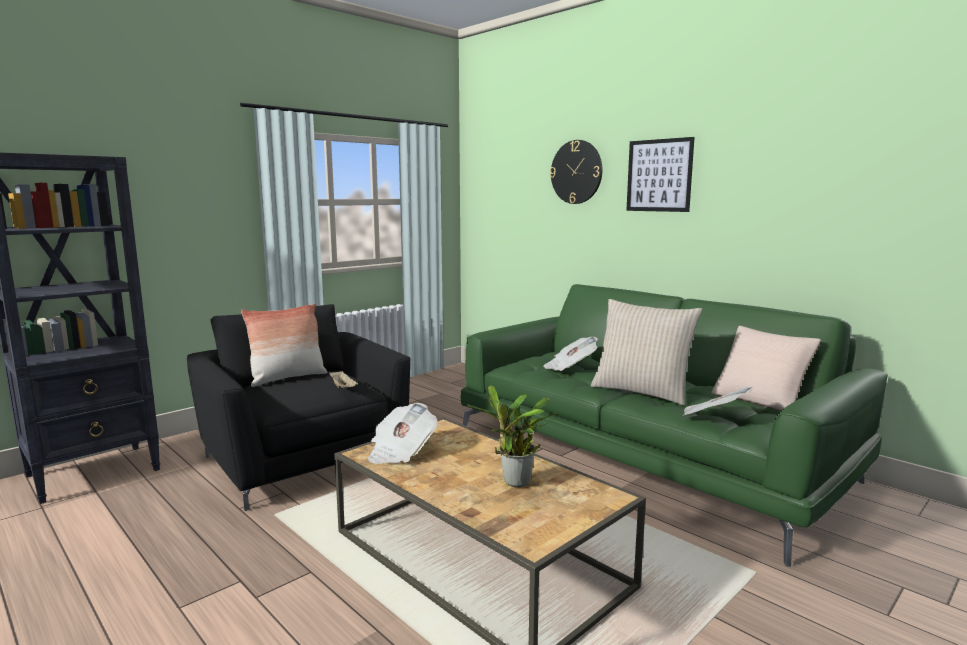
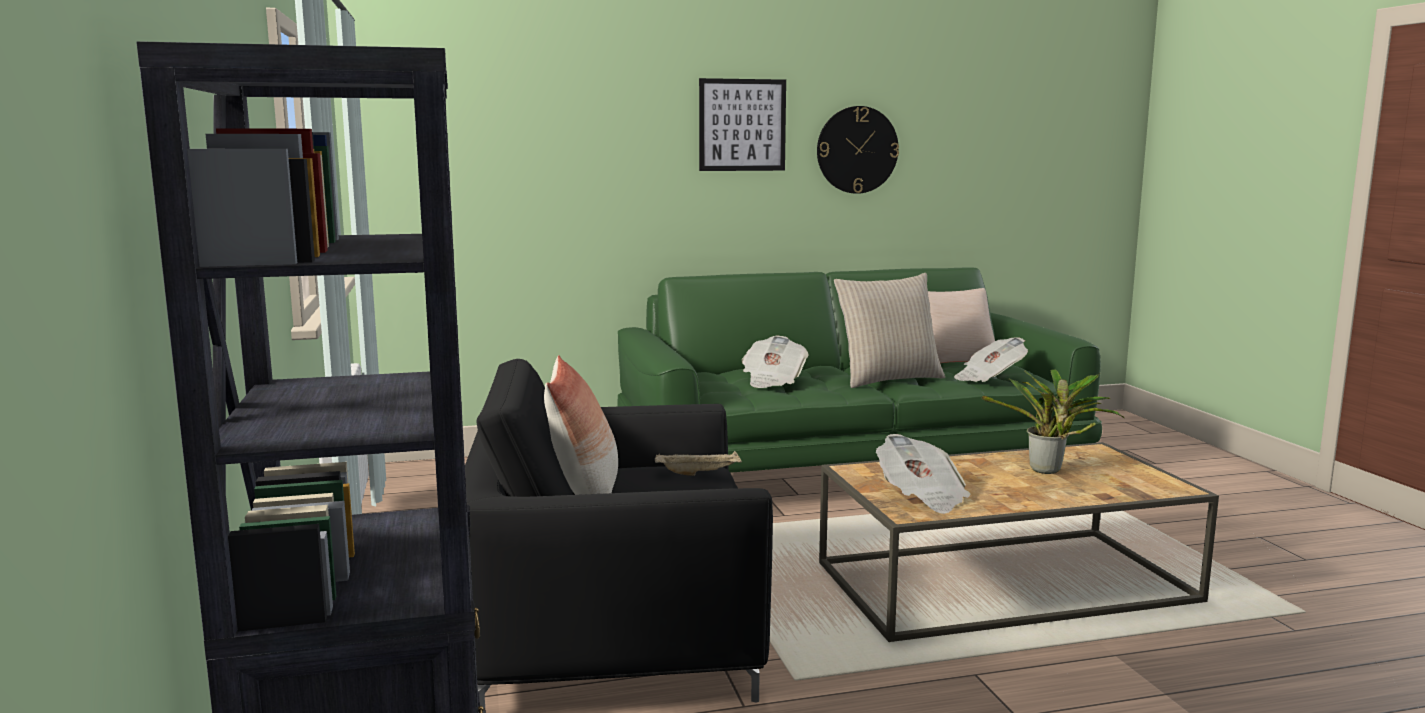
camera: 60 degrees left, 0 degrees up
wall clock [550,140,602,204] -> wall clock moved to [817,106,899,194]

